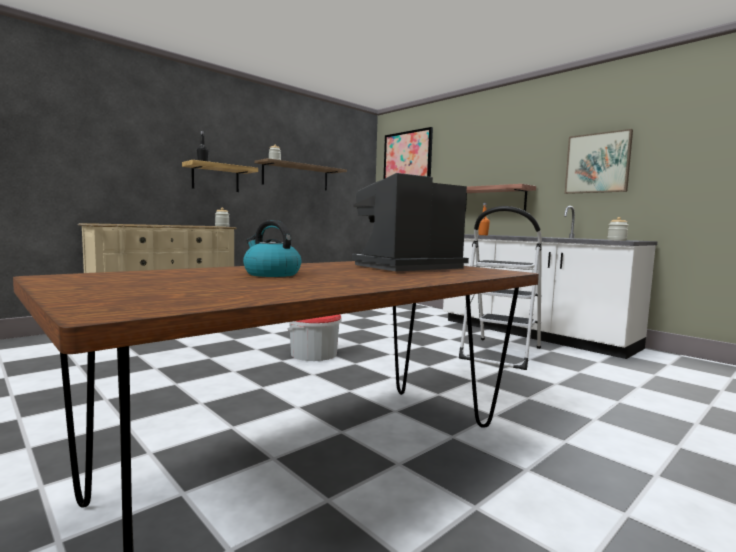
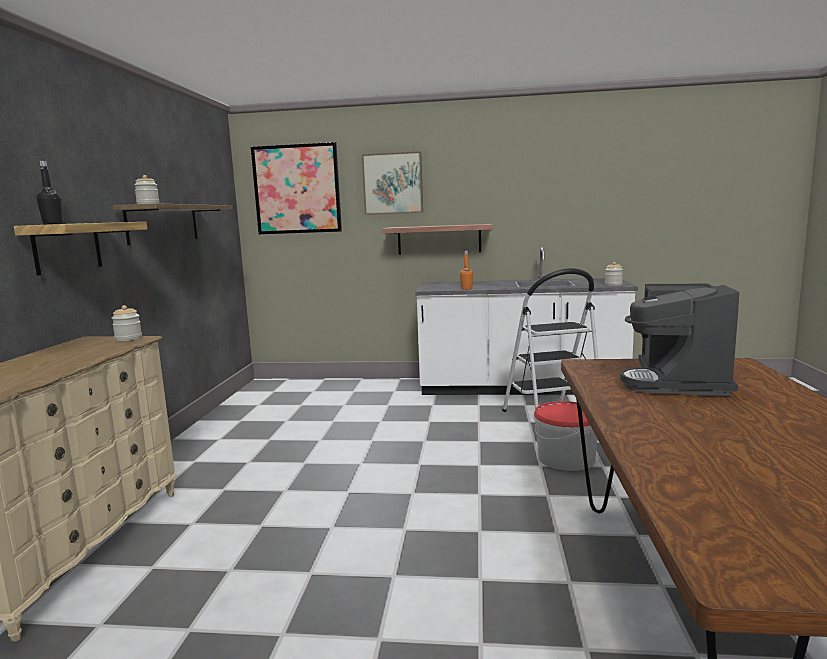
camera: 40 degrees left, 5 degrees up
kettle [243,220,301,277] -> none
bucket [288,314,342,361] -> bucket moved to [533,401,597,471]
picture [565,129,633,194] -> picture moved to [362,151,423,215]

